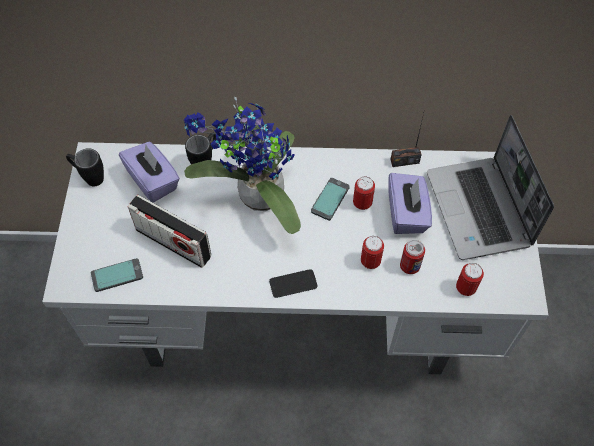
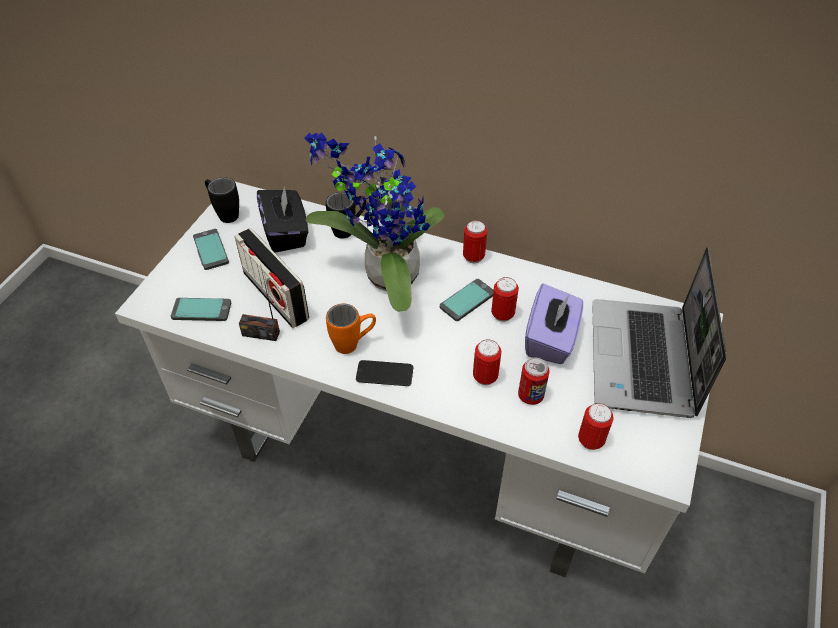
camera: 20 degrees right, 10 degrees down
purple tissue box [119,142,180,203] -> black tissue box [257,186,308,253]
radio [390,109,425,167] -> radio moved to [239,268,280,341]
none -> phone [193,229,229,270]
none -> orange mug [326,304,376,354]
none -> can [463,220,487,263]

